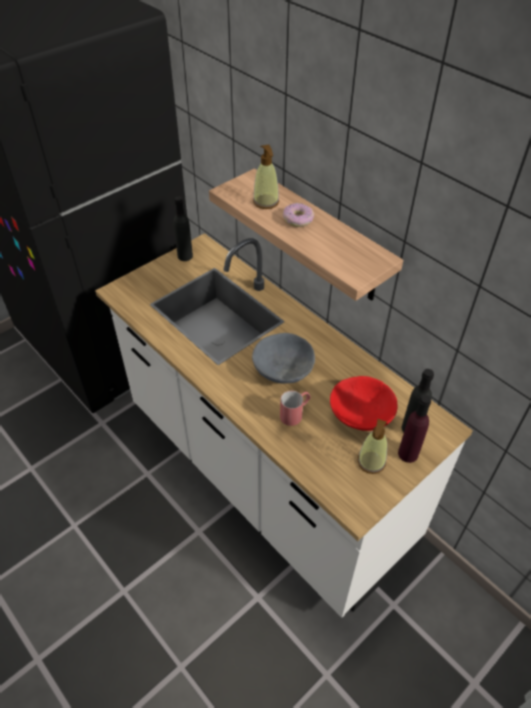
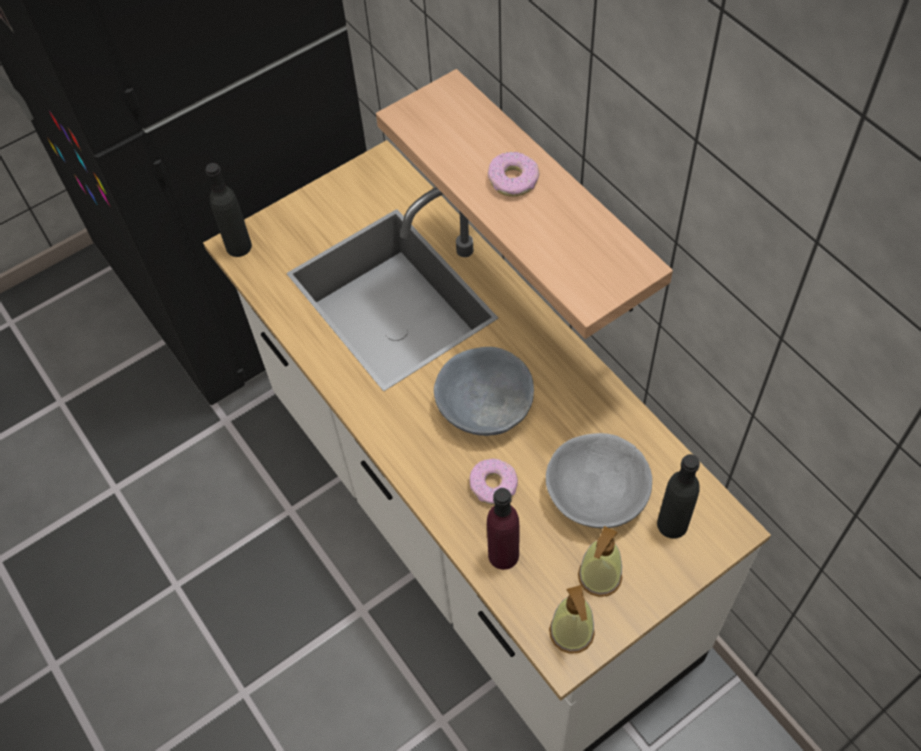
camera: 10 degrees right, 10 degrees up
black bottle [174,196,193,261] -> black bottle moved to [206,163,252,257]
soap dispenser [253,144,279,209] -> soap dispenser moved to [549,585,595,654]
red mug [280,391,311,426] -> donut [470,459,518,505]
red bowl [330,376,398,431] -> grey bowl [546,433,652,528]
purple bottle [398,395,431,463] -> purple bottle moved to [487,488,519,570]

